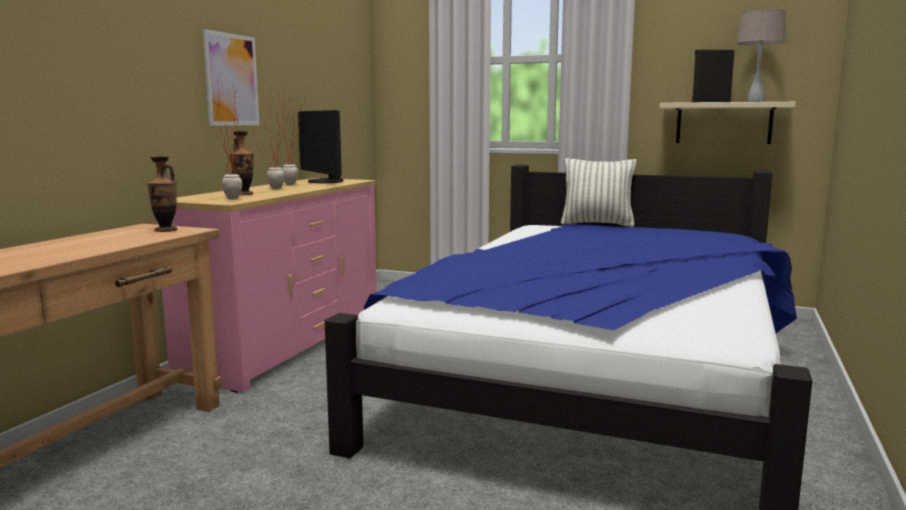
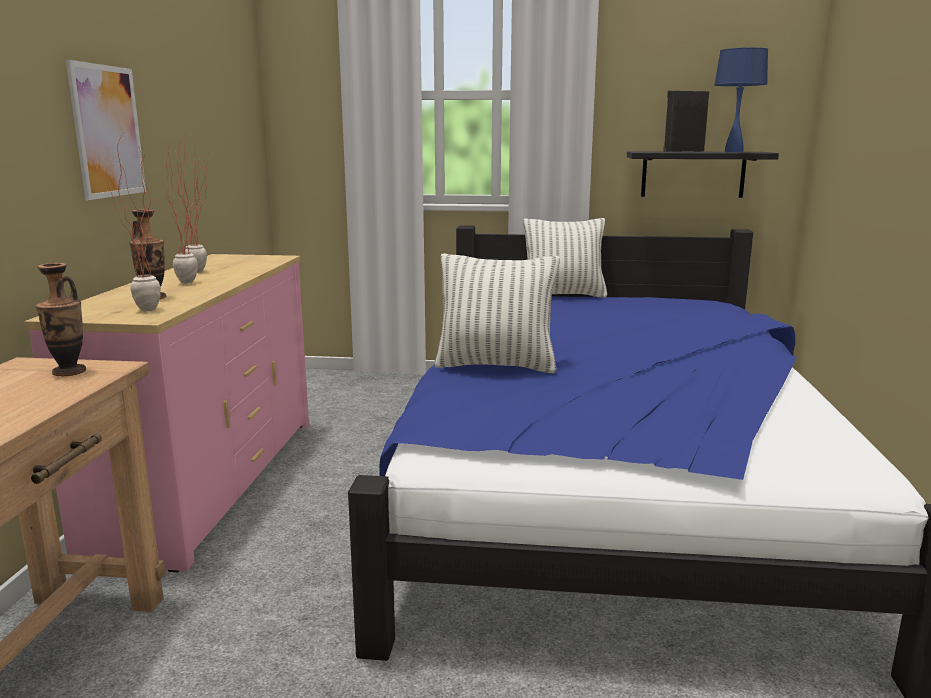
camera: 15 degrees left, 5 degrees up
monitor [298,110,343,183] -> none
beige shelf [659,102,796,144] -> black shelf [627,151,779,198]
beige table lamp [737,9,786,102] -> blue table lamp [714,47,768,152]
none -> pillow [435,254,560,373]

